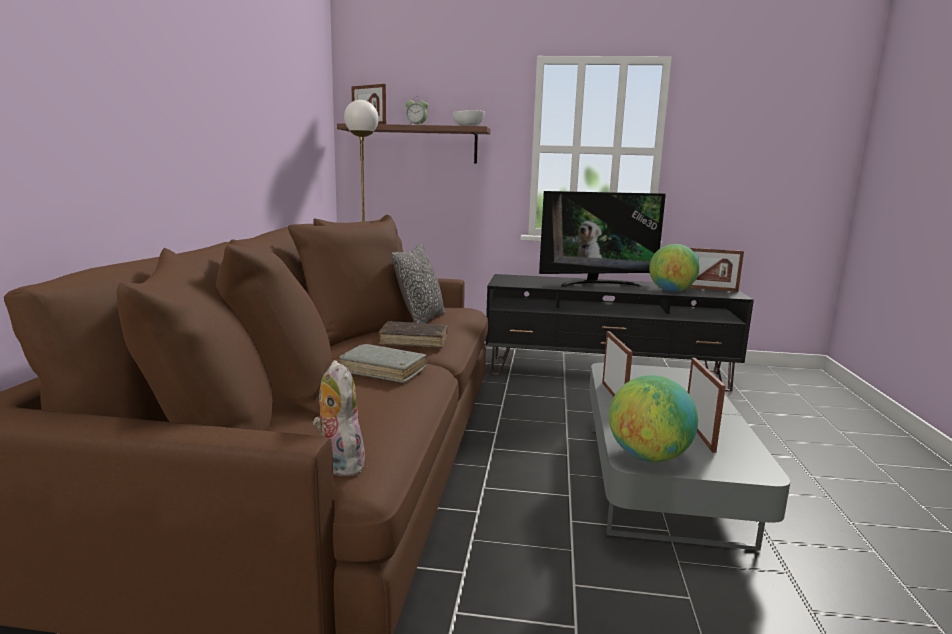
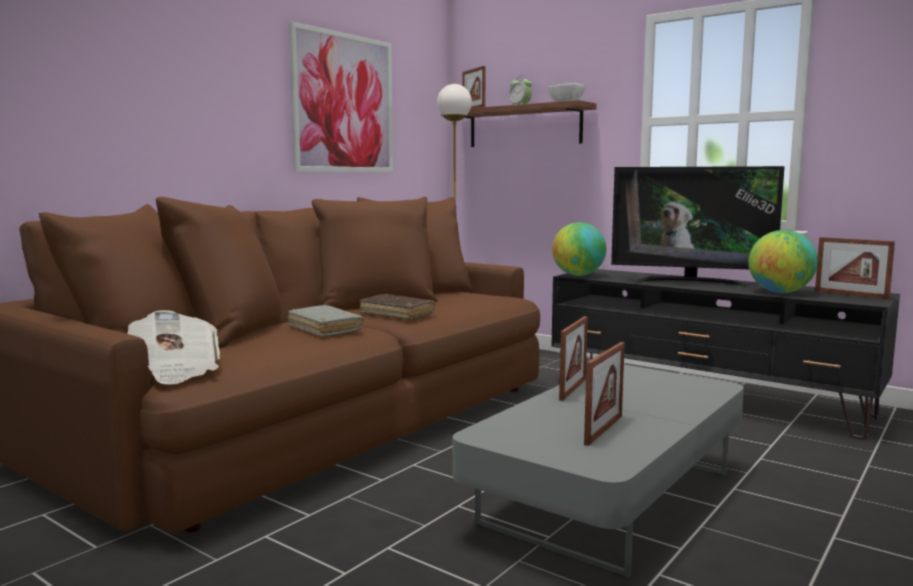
camera: 30 degrees right, 5 degrees down
plush toy [313,360,365,476] -> newspaper [127,310,220,385]
pillow [391,243,445,324] -> none
globe [609,375,698,462] -> globe moved to [552,222,606,276]
none -> picture [289,21,393,172]

